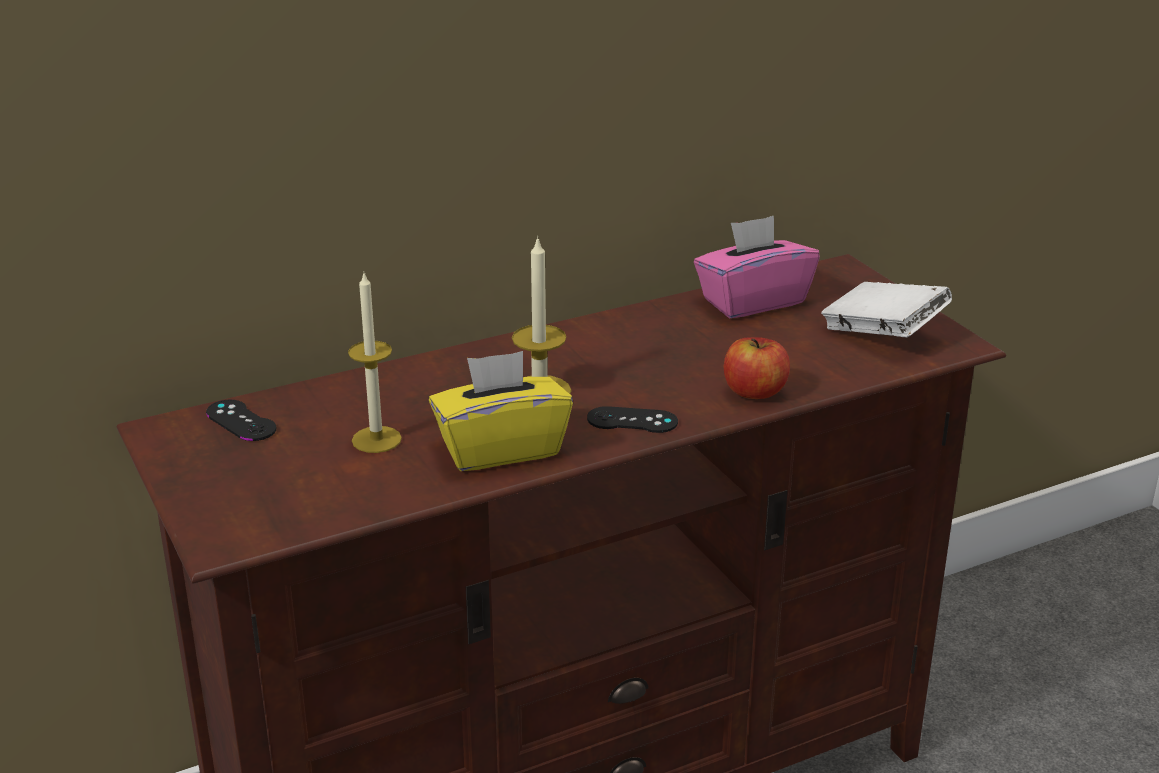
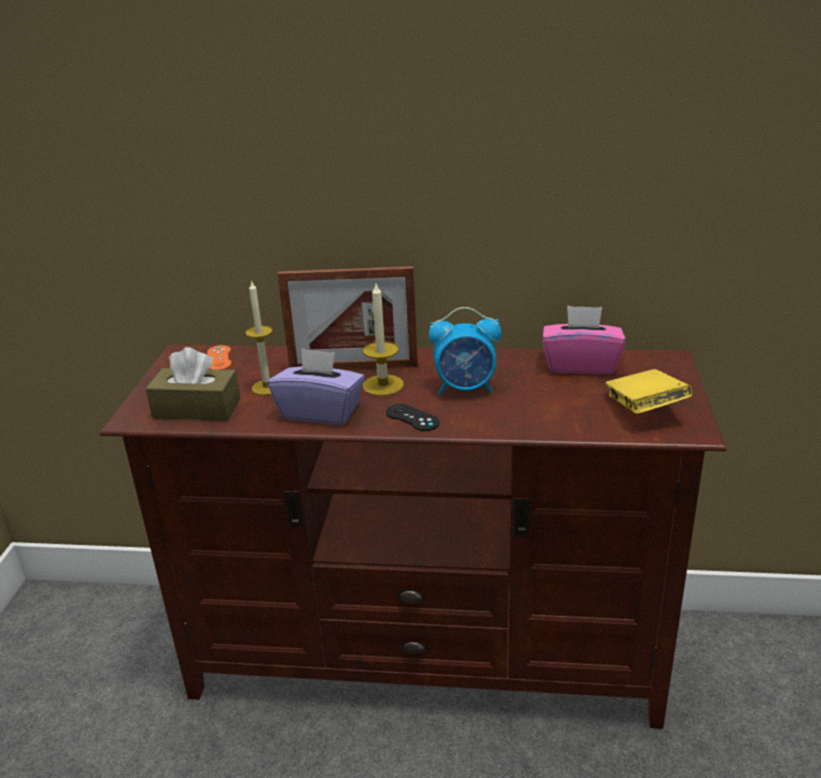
camera: 35 degrees right, 0 degrees up
black game controller [206,400,277,441] -> orange game controller [207,345,231,370]
yellow tissue box [429,351,573,471] -> purple tissue box [268,348,365,425]
apple [724,337,790,399] -> none
white book [821,282,952,337] -> yellow book [605,369,692,414]
none -> brown tissue box [146,347,240,421]
none -> picture frame [277,266,418,370]
none -> alarm clock [429,307,501,395]

